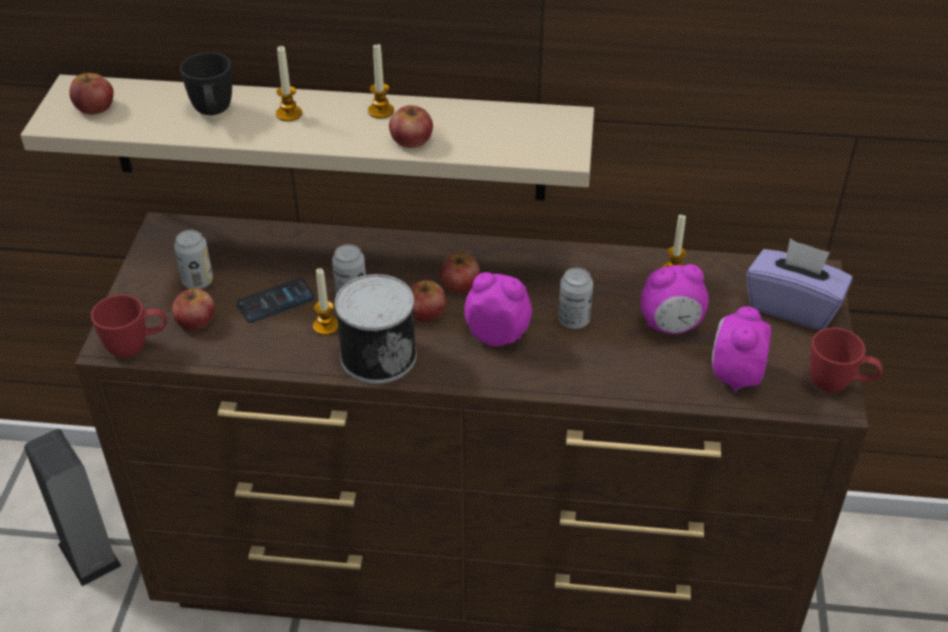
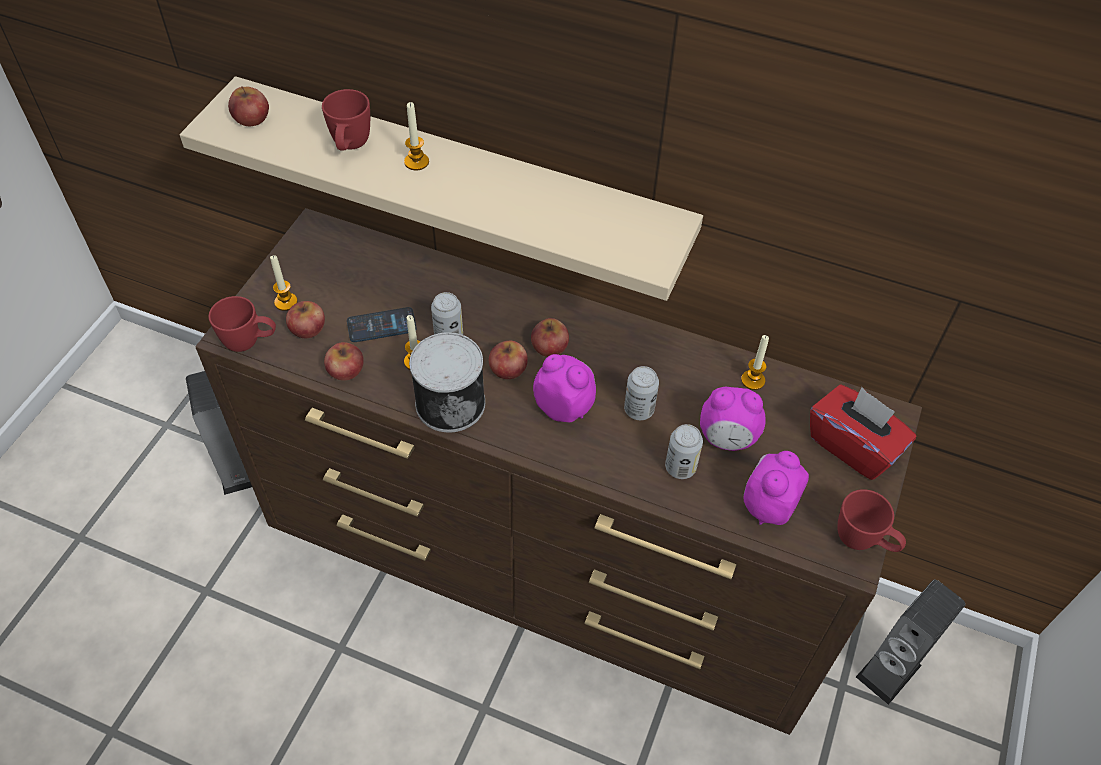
camera: 15 degrees right, 10 degrees up
can [174,230,213,289] -> can moved to [665,424,703,479]
black mug [180,52,232,115] -> red mug [322,89,370,150]
candle [368,43,394,119] -> candle moved to [270,255,298,311]
apple [389,105,433,148] -> apple moved to [324,342,364,381]
purple tissue box [746,239,853,330] -> red tissue box [810,385,916,480]
none -> speaker [856,580,965,705]

